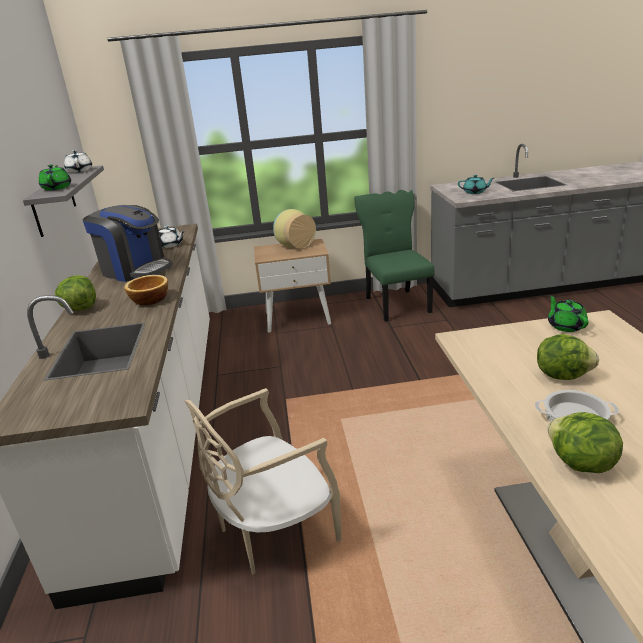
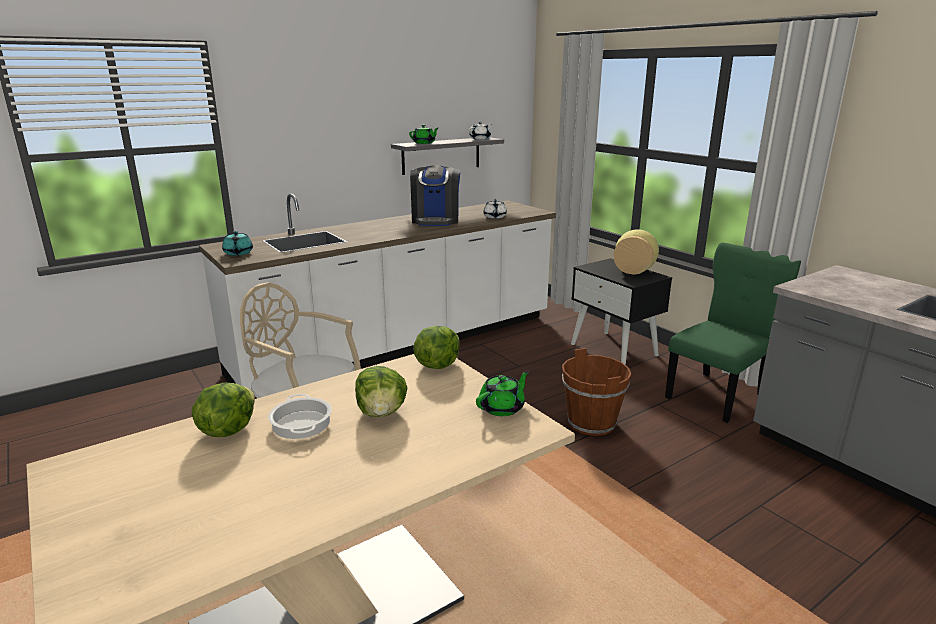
camera: 60 degrees right, 5 degrees down
lettuce [55,275,96,311] -> lettuce moved to [413,326,460,369]
bowl [124,275,168,305] -> none
beige nightstand [254,239,331,332] -> black nightstand [571,258,672,365]
turquoise teapot [458,175,494,194] -> turquoise teapot moved to [222,231,253,256]
none -> brown bucket [562,348,631,436]

